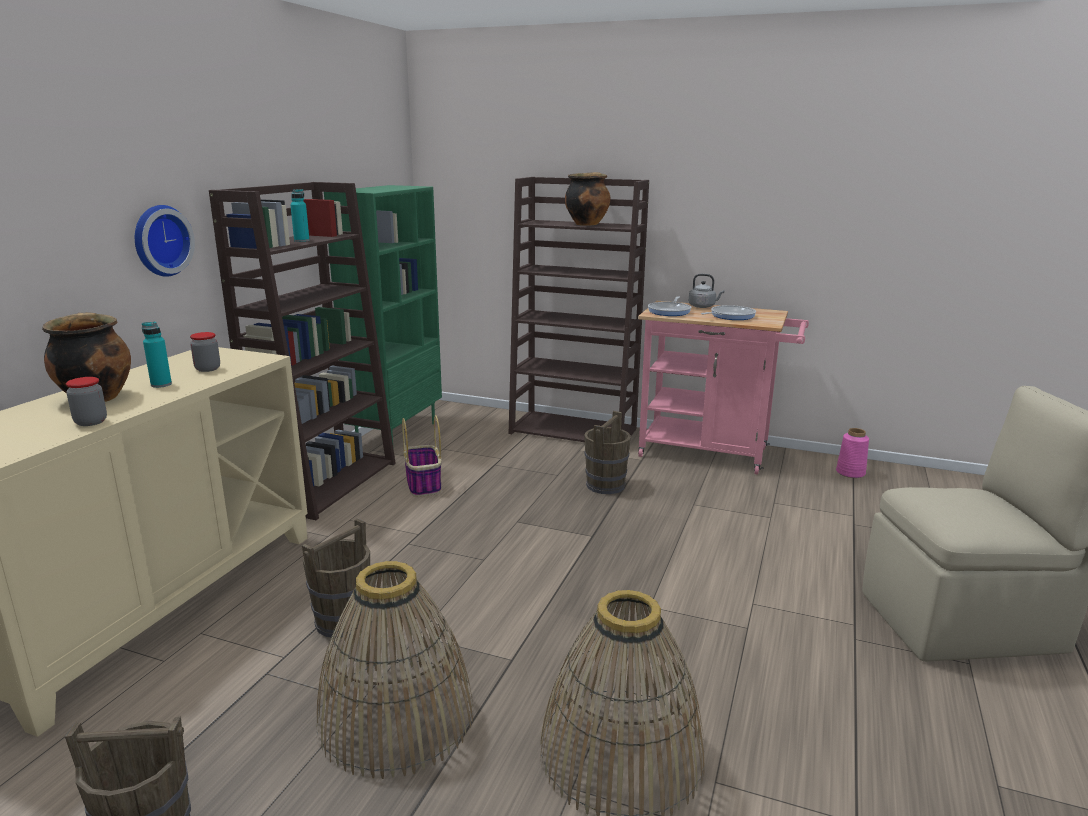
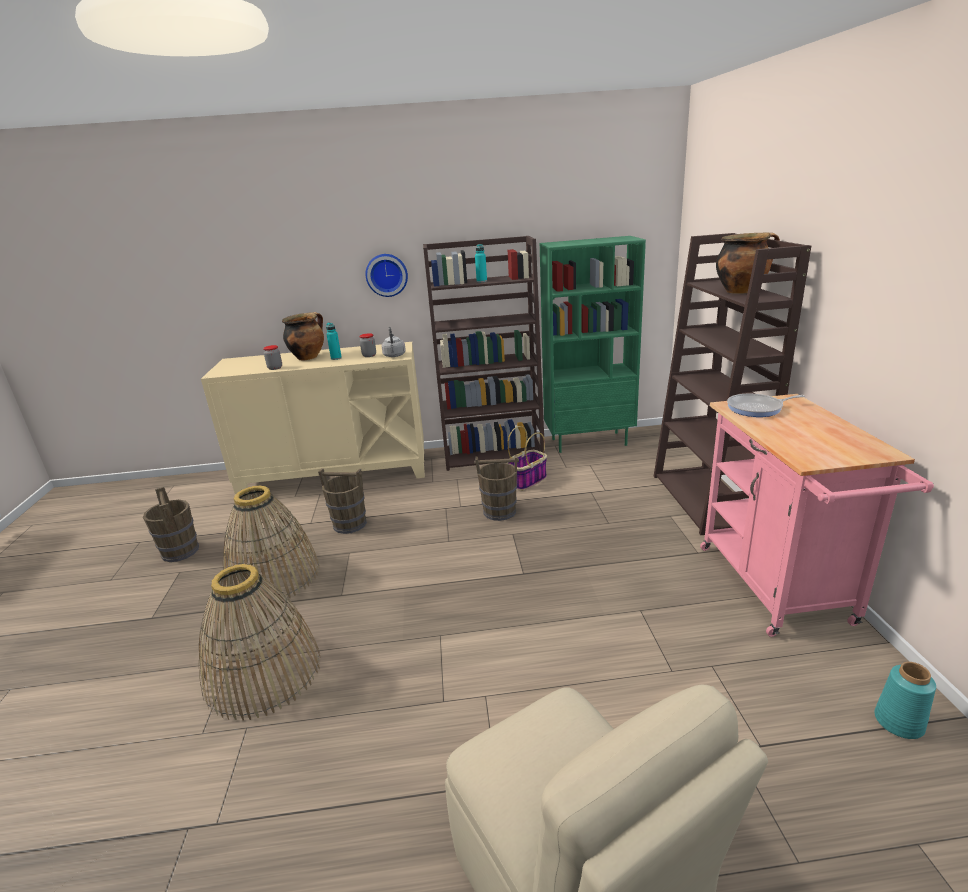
camera: 65 degrees right, 5 degrees up
brown bucket [584,411,631,494] -> brown bucket moved to [474,455,519,521]
grey kettle [689,274,724,308] -> grey kettle moved to [382,327,406,357]
frying pan [701,305,756,320] -> none
pink vase [836,428,869,478] -> turquoise vase [874,662,936,739]

